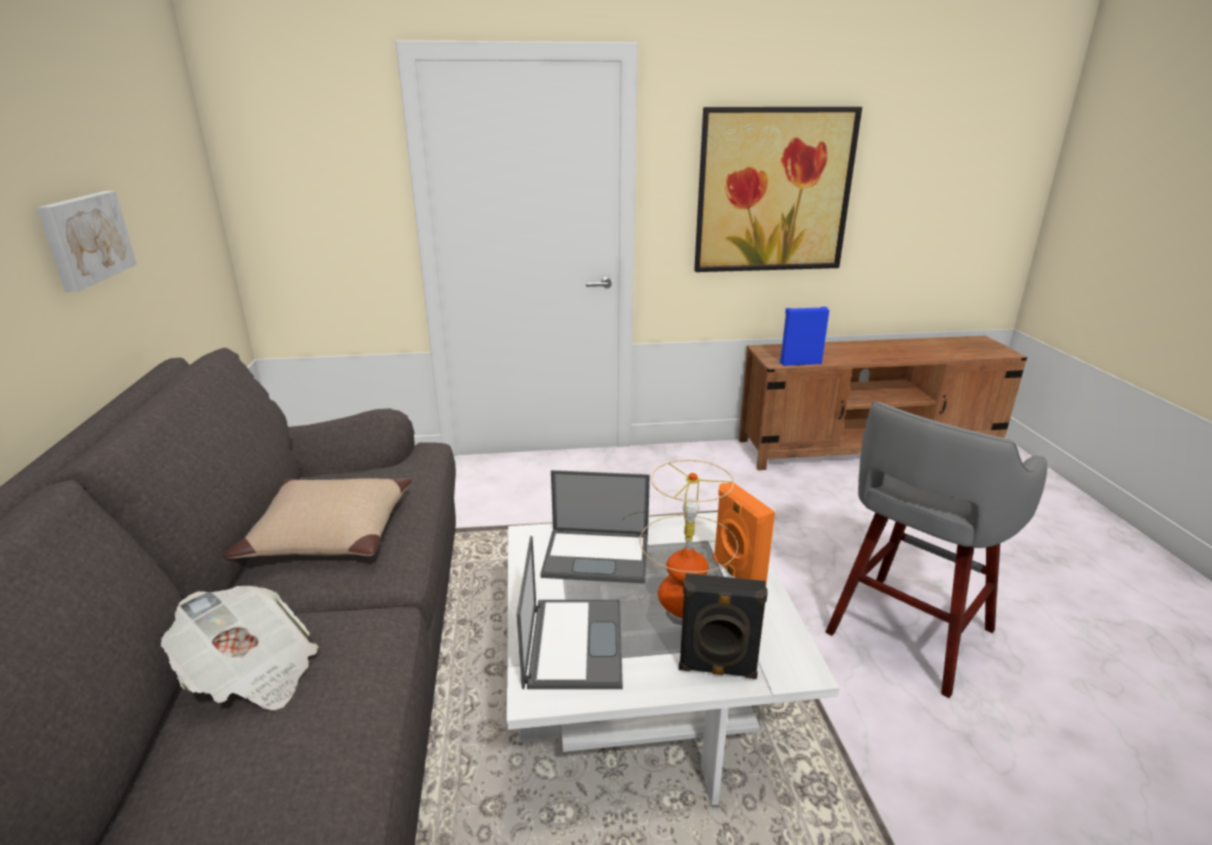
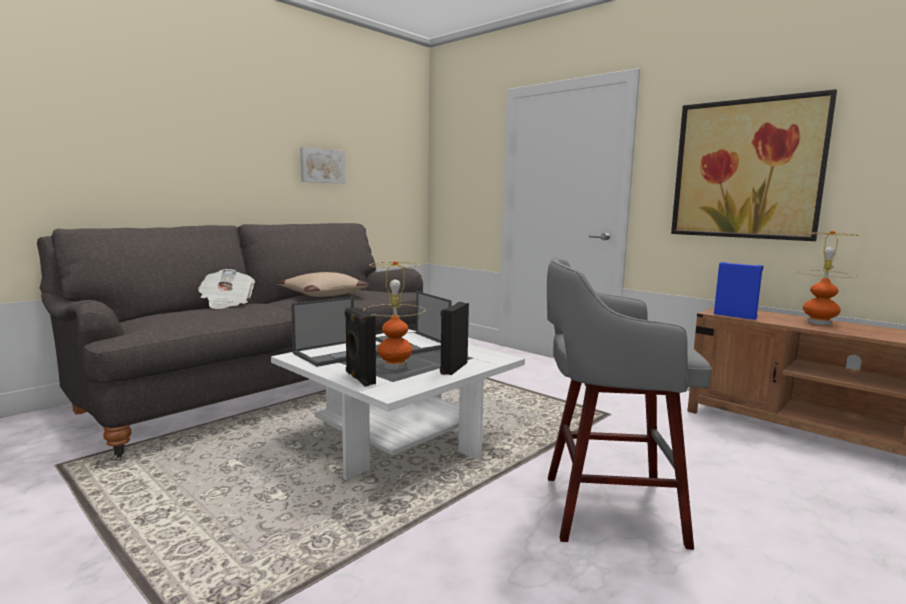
camera: 50 degrees right, 15 degrees down
orange speaker [713,482,775,583] -> black speaker [440,302,469,375]
none -> table lamp [795,230,859,325]

